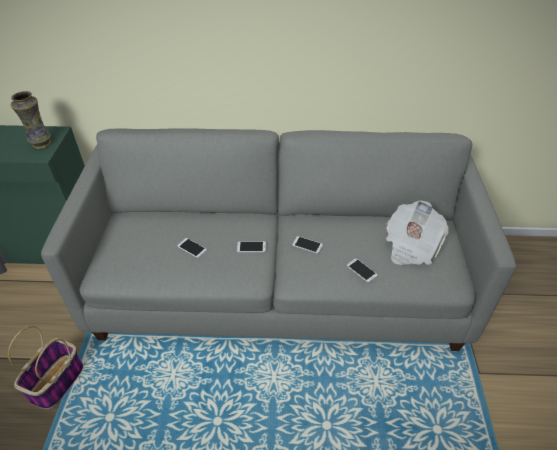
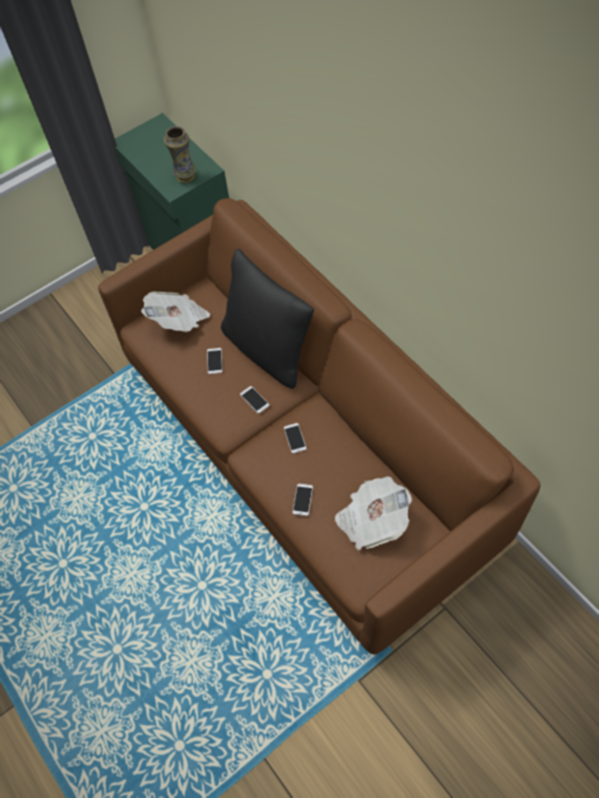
camera: 55 degrees right, 15 degrees up
basket [8,326,84,409] -> none
grey sofa [41,128,516,351] -> brown sofa [98,198,540,654]
none -> newspaper [141,291,210,332]
none -> black pillow [221,249,314,389]

